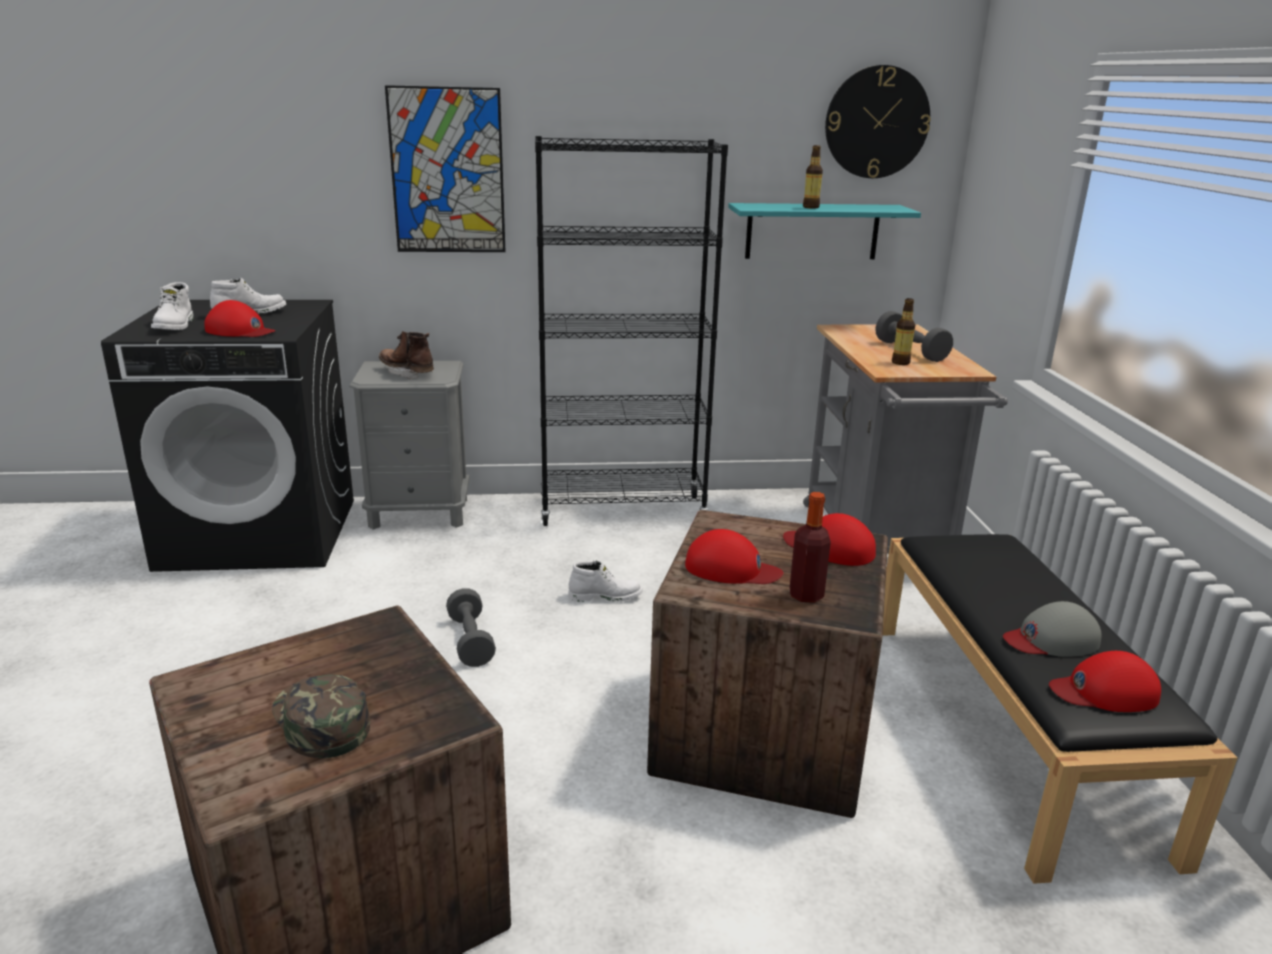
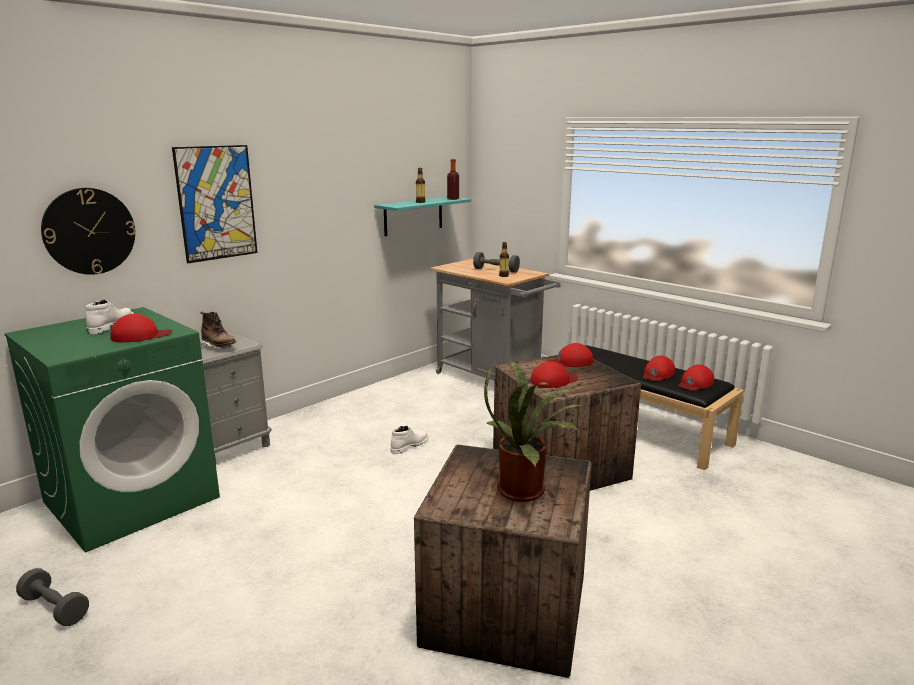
camera: 40 degrees left, 5 degrees down
black washing machine [101,300,354,572] -> green washing machine [4,307,220,553]
white boot [151,282,194,330] -> none
green cap [272,675,370,758] -> potted plant [484,360,582,502]
brown boot [379,331,434,380] -> brown boot turned 135 degrees counterclockwise [200,312,236,349]
grey dumbbell [446,588,496,667] -> grey dumbbell moved to [16,568,89,626]
black bookcase [535,136,728,526] -> none
bottle [789,492,831,603] -> bottle moved to [447,159,459,200]
wall clock [825,65,931,178] -> wall clock moved to [41,188,136,275]
grey cap [1003,601,1102,657] -> red cap [643,356,675,381]

